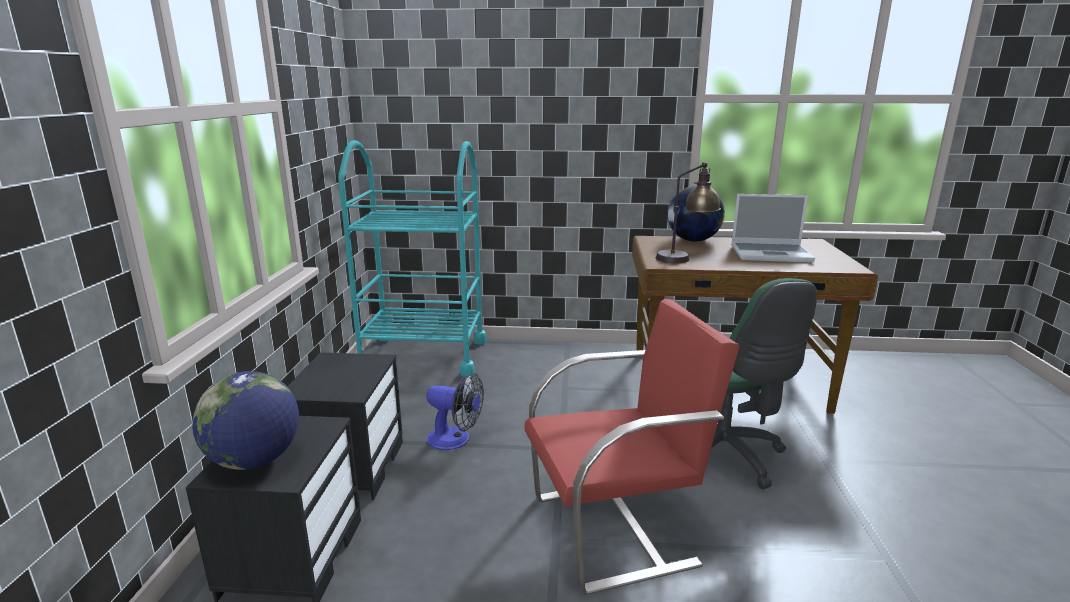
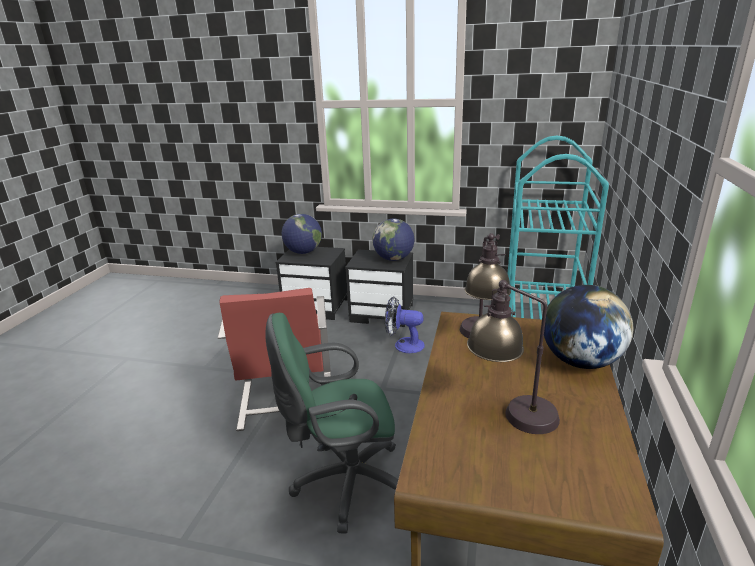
camera: 100 degrees right, 5 degrees up
fan [426,373,484,450] -> fan turned 75 degrees clockwise [385,296,425,353]
laptop [731,194,815,262] -> table lamp [467,280,560,434]
none -> globe [373,219,414,261]

